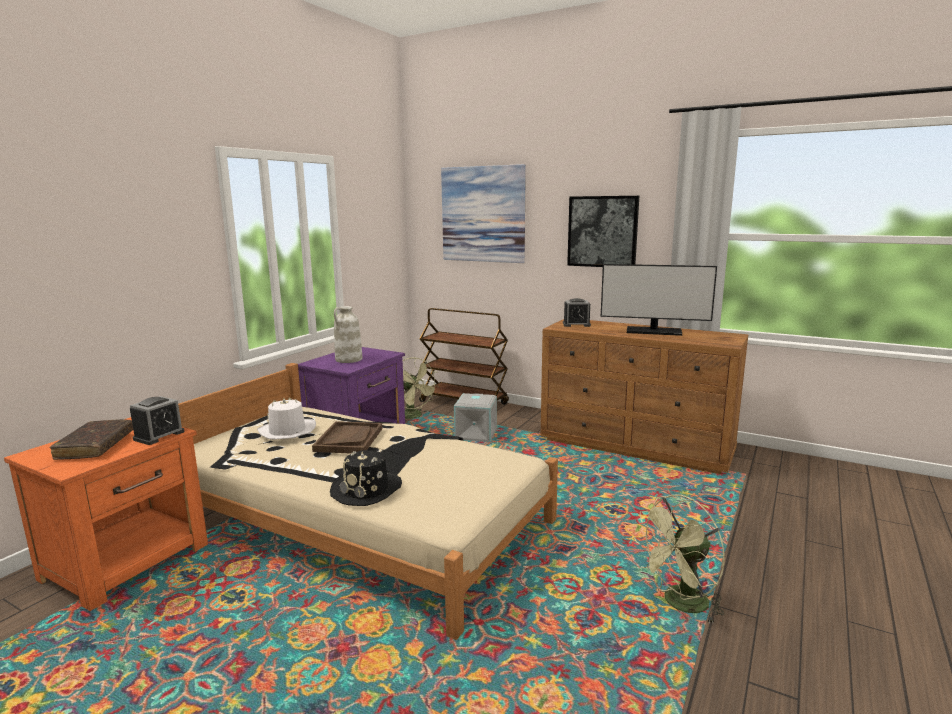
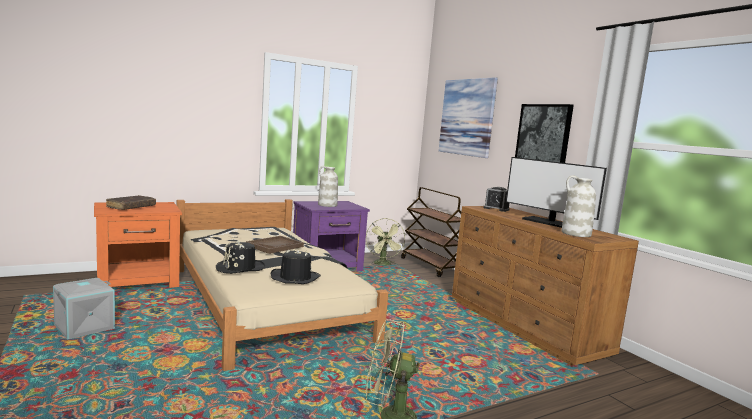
camera: 30 degrees right, 5 degrees down
alarm clock [130,396,185,445] -> none
white hat [257,398,316,440] -> none
grey storage box [454,393,497,442] -> grey storage box moved to [53,278,115,339]
none -> black hat [271,249,321,284]
none -> white vase [561,175,596,237]

